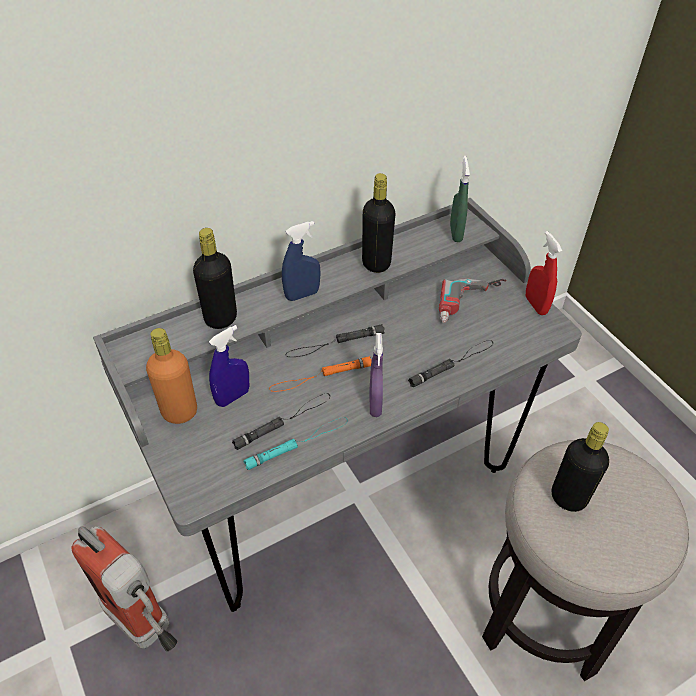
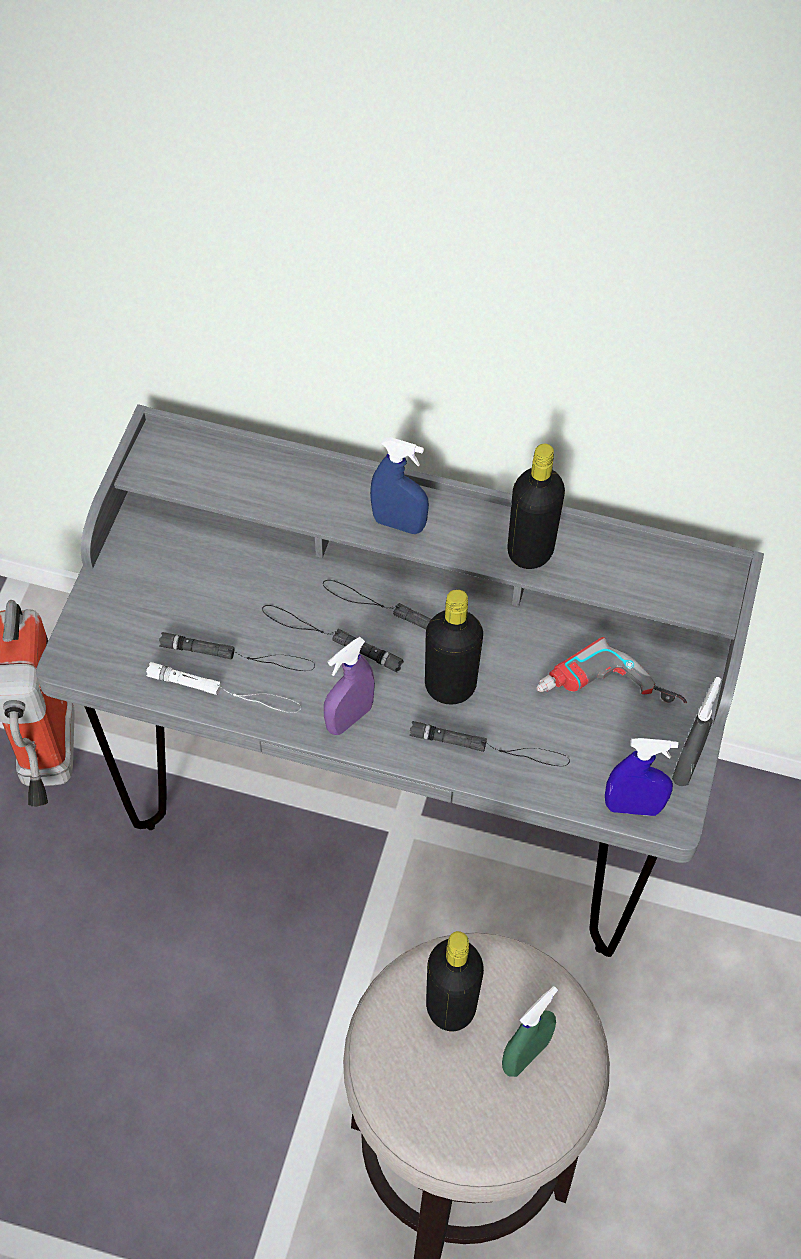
camera: 45 degrees right, 10 degrees up
orange bottle [146,328,197,424] -> none
black bottle [193,228,237,329] -> black bottle moved to [425,589,483,704]
blue spray bottle [209,325,249,407] -> blue spray bottle moved to [605,738,679,816]
turquoise flashlight [243,417,348,470] -> white flashlight [146,662,301,713]
orange flashlight [269,356,372,392] -> black flashlight [262,605,404,673]
green spray bottle [450,156,470,242] -> green spray bottle moved to [502,986,558,1077]
red spray bottle [526,231,562,315] -> grey spray bottle [672,677,722,786]

